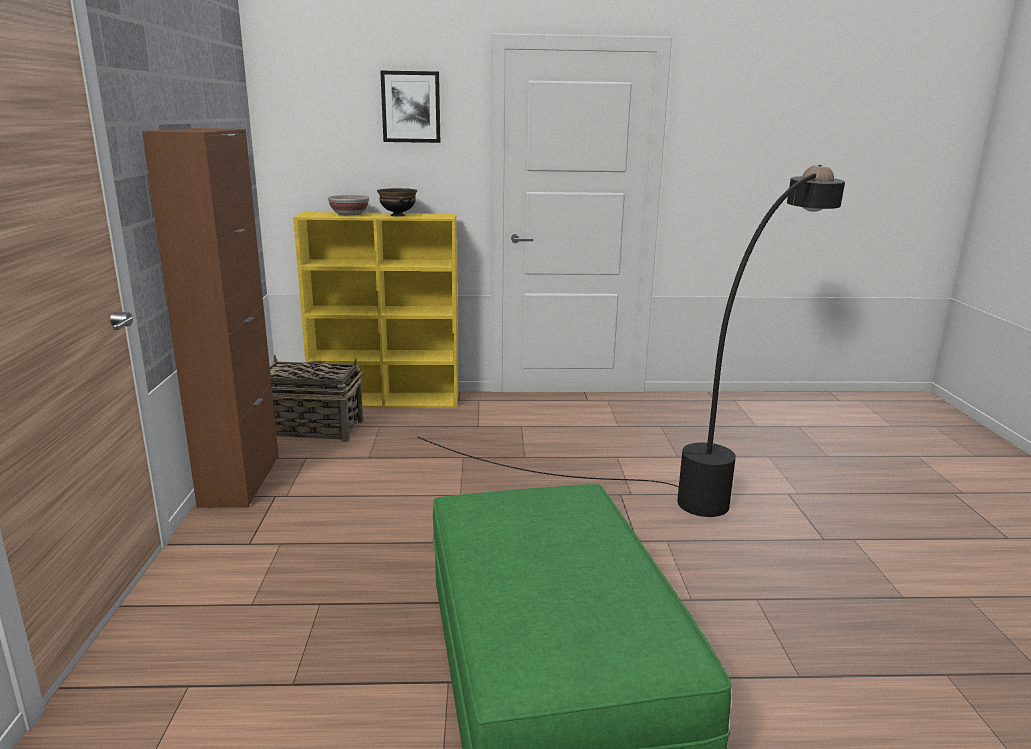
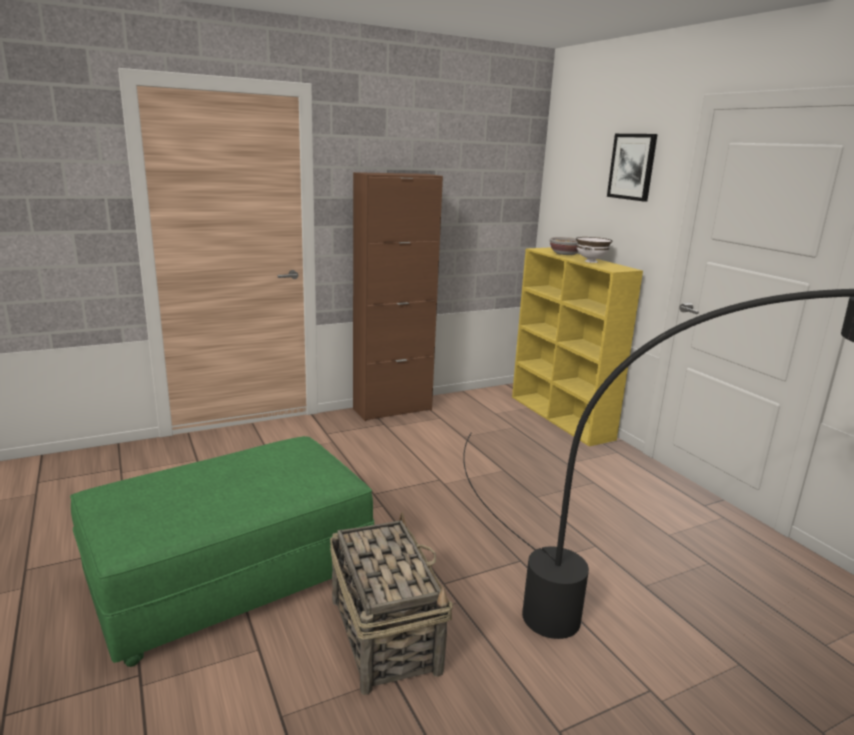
camera: 65 degrees right, 0 degrees up
basket [270,355,363,442] -> basket moved to [330,512,453,695]
black bowl [377,188,417,217] -> white bowl [576,237,612,263]

